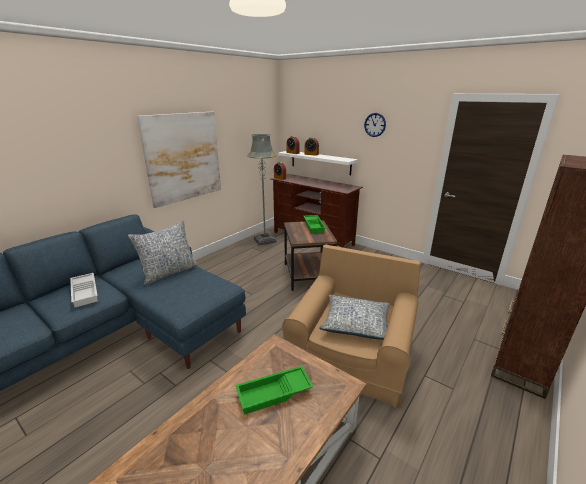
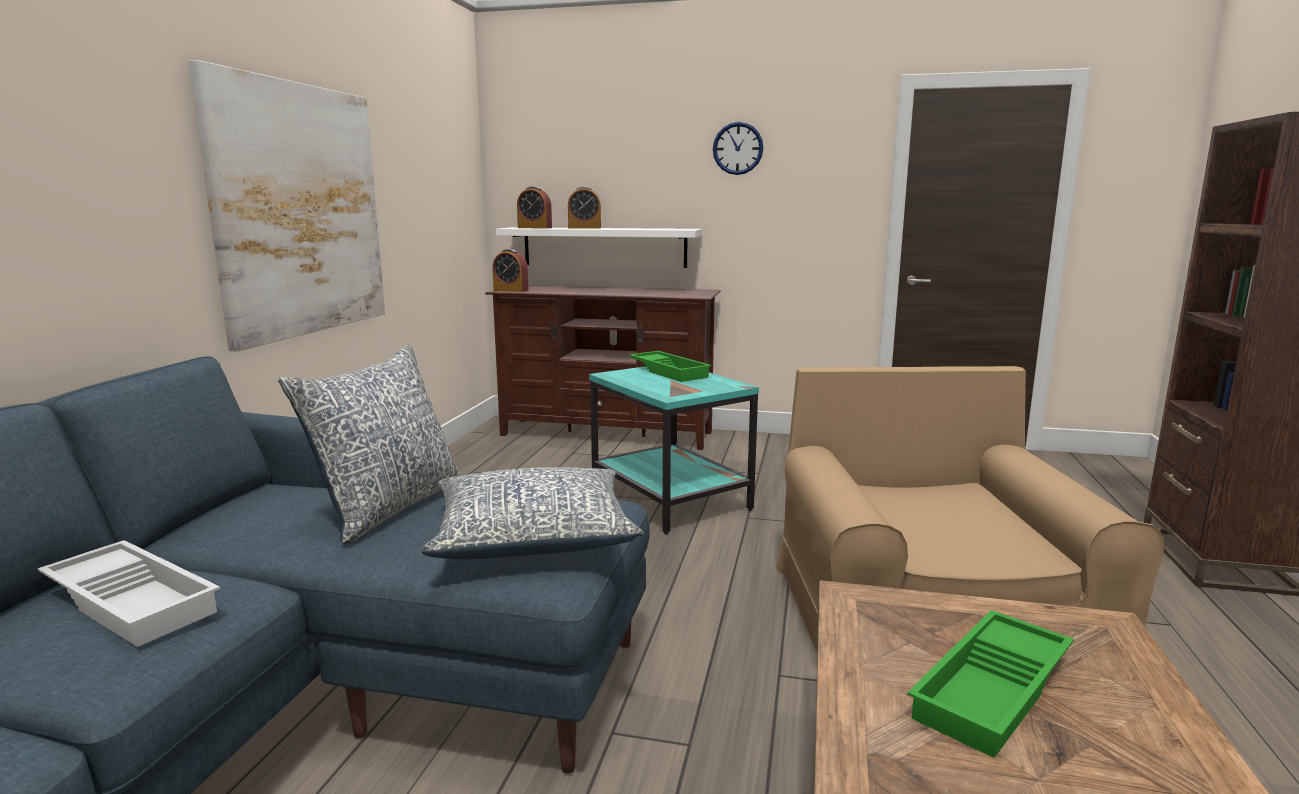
camera: 25 degrees left, 10 degrees down
grey floor lamp [247,134,277,246] -> none
brown side table [284,220,337,291] -> turquoise side table [589,366,759,534]
pillow [319,295,390,340] -> pillow moved to [421,467,644,559]

